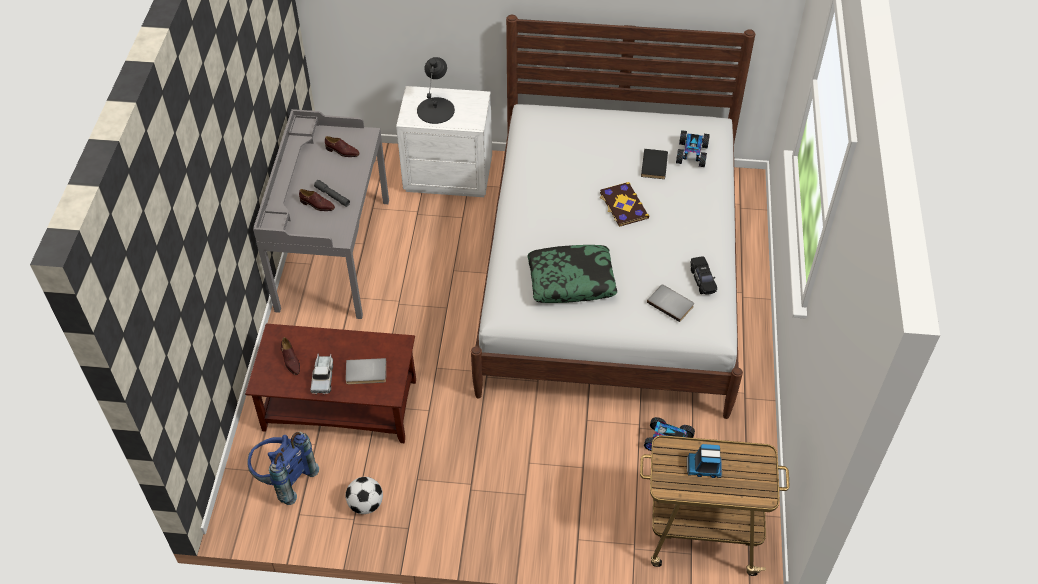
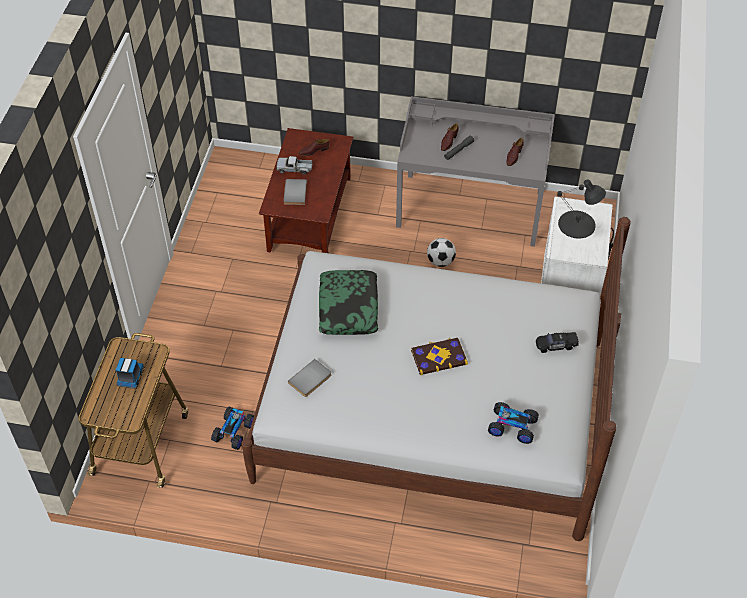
camera: 95 degrees right, 0 degrees up
blue backpack [247,432,319,505] -> none
football [345,477,383,514] -> football moved to [427,238,456,267]
black book [641,149,668,179] -> none
black toy car [690,256,717,295] -> black toy car moved to [536,332,579,353]

